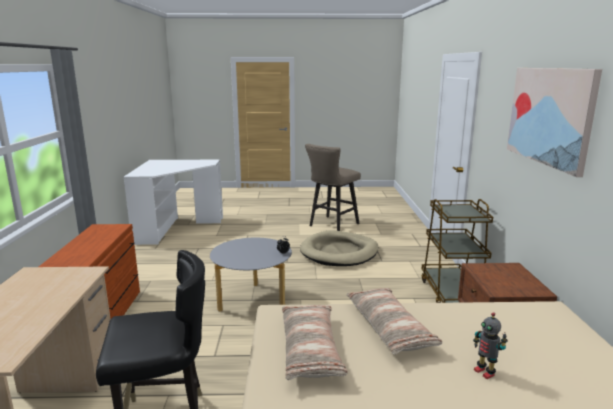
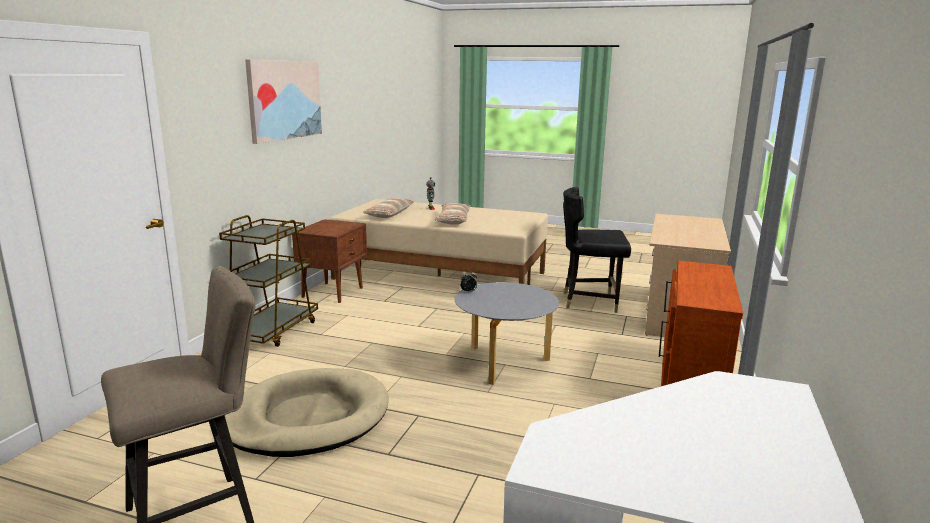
camera: 160 degrees left, 0 degrees up
pillow [282,305,348,380] -> pillow moved to [363,198,414,218]

